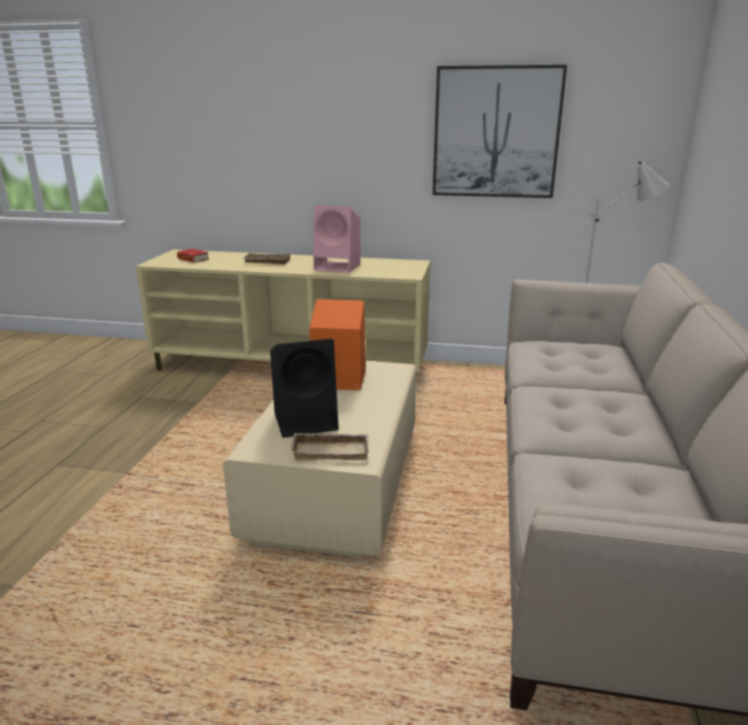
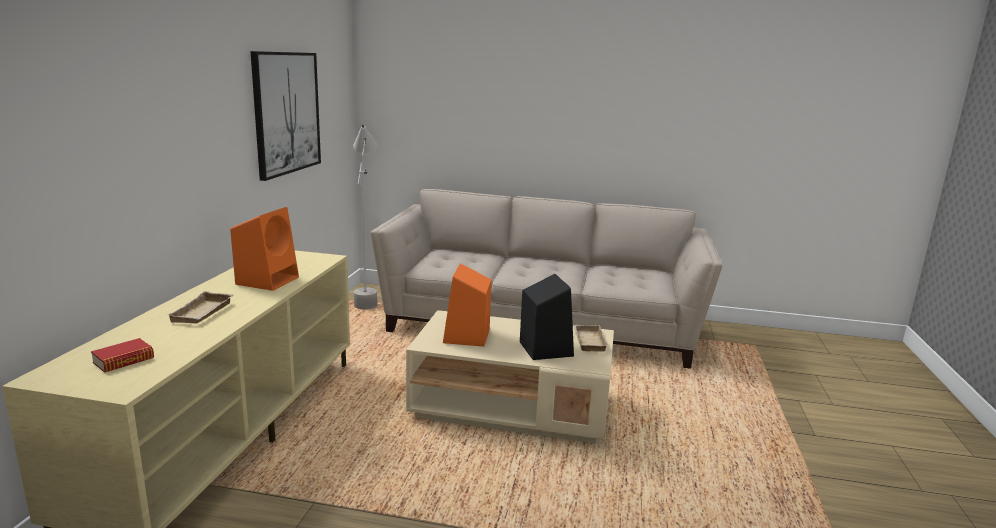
camera: 90 degrees left, 5 degrees down
pink speaker [313,205,361,273] -> orange speaker [230,207,299,291]

